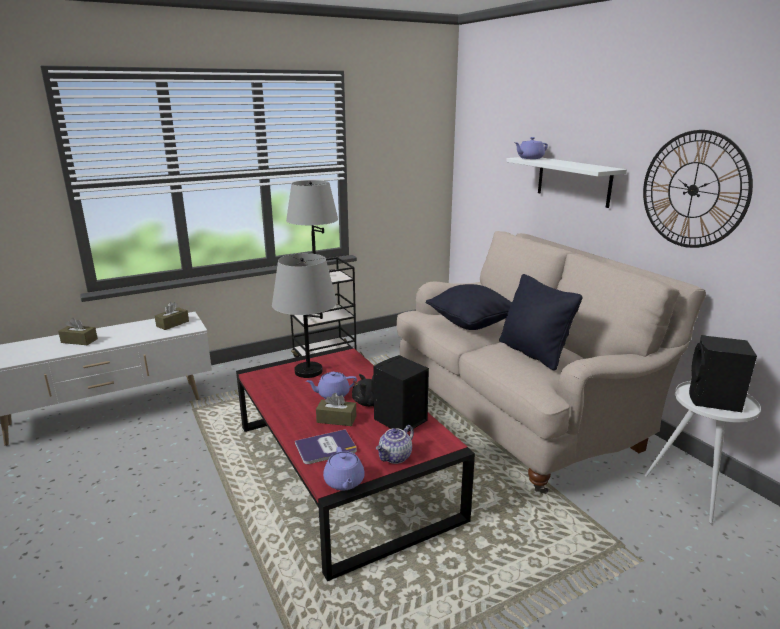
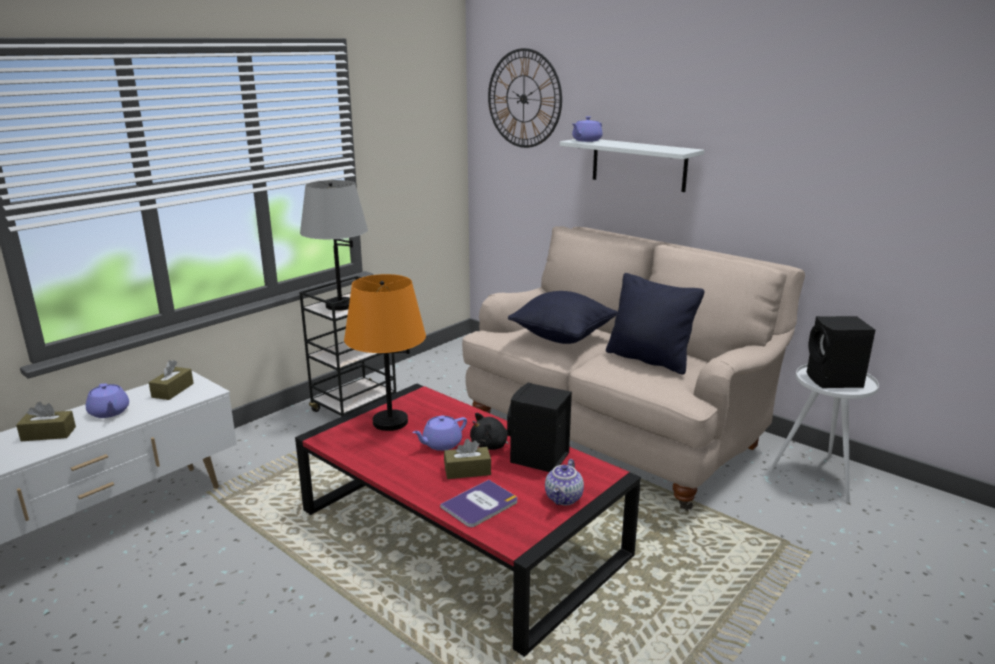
camera: 20 degrees left, 0 degrees up
grey table lamp [272,253,337,378] -> orange table lamp [344,274,426,431]
purple teapot [323,447,365,491] -> purple teapot moved to [86,384,129,418]
wall clock [643,130,753,248] -> wall clock moved to [488,48,562,148]

